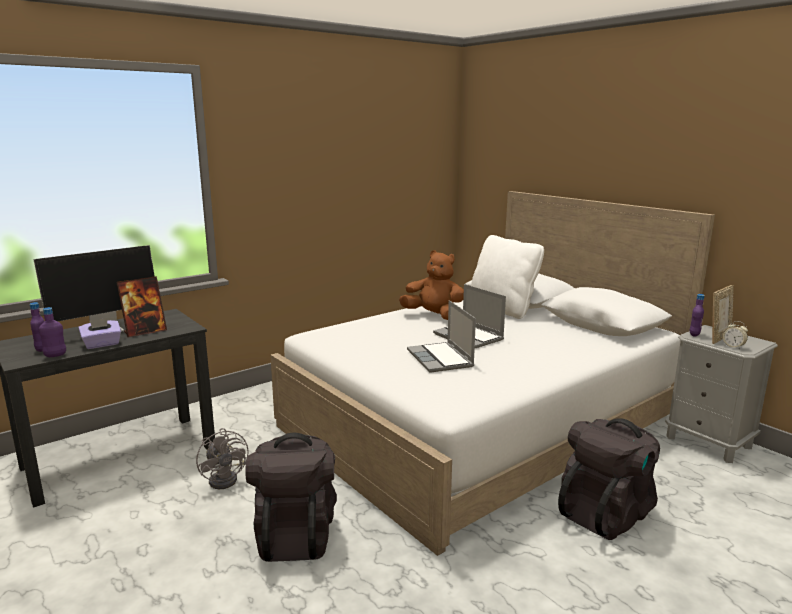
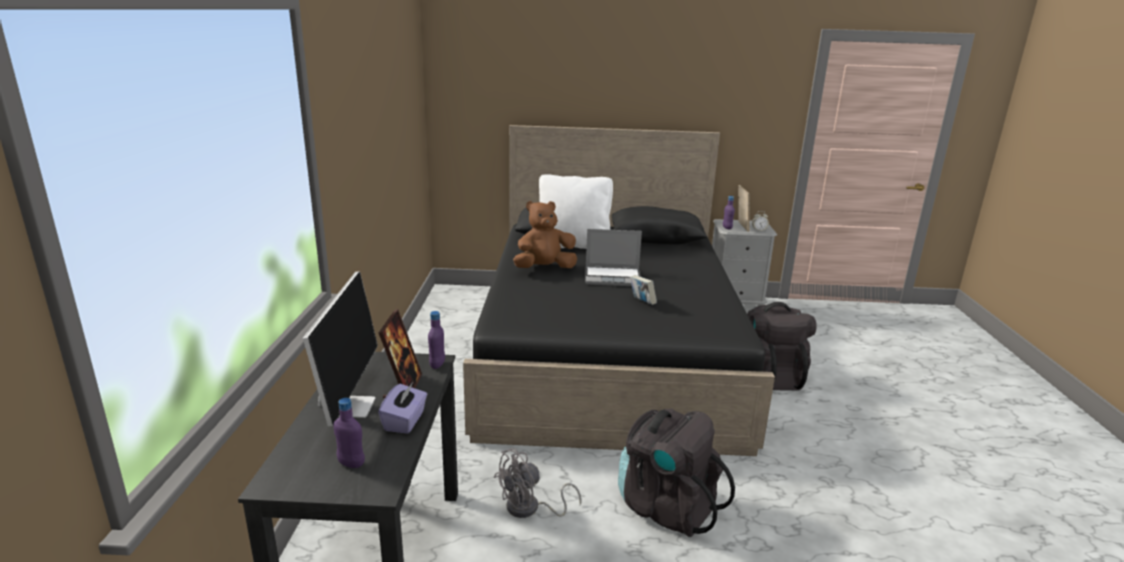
camera: 50 degrees left, 5 degrees up
purple bottle [39,307,66,357] -> purple bottle moved to [428,311,445,369]
grey fan [196,428,249,489] -> grey fan turned 135 degrees clockwise [494,448,581,518]
white bed [270,191,715,556] -> black bed [463,125,775,456]
laptop [407,300,476,373] -> book [630,275,657,305]

